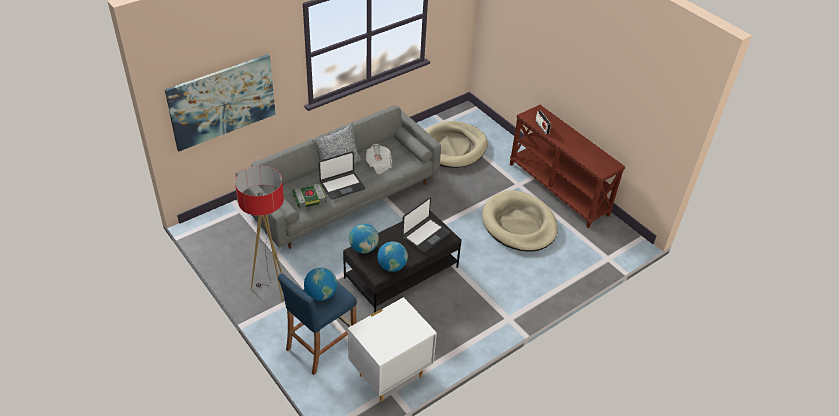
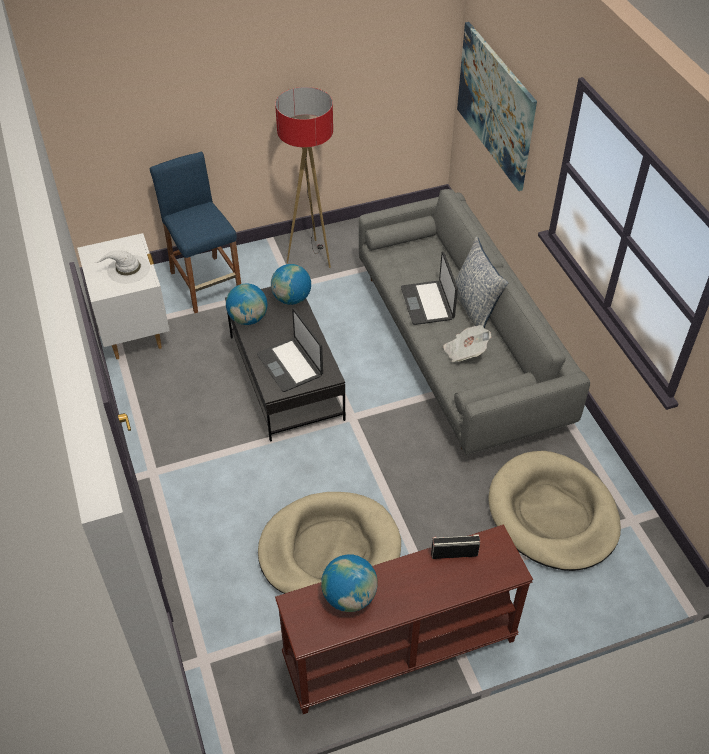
camera: 110 degrees right, 5 degrees up
book [292,184,327,209] -> none
globe [304,268,337,301] -> globe moved to [321,554,378,612]
none -> white hat [95,250,150,284]

